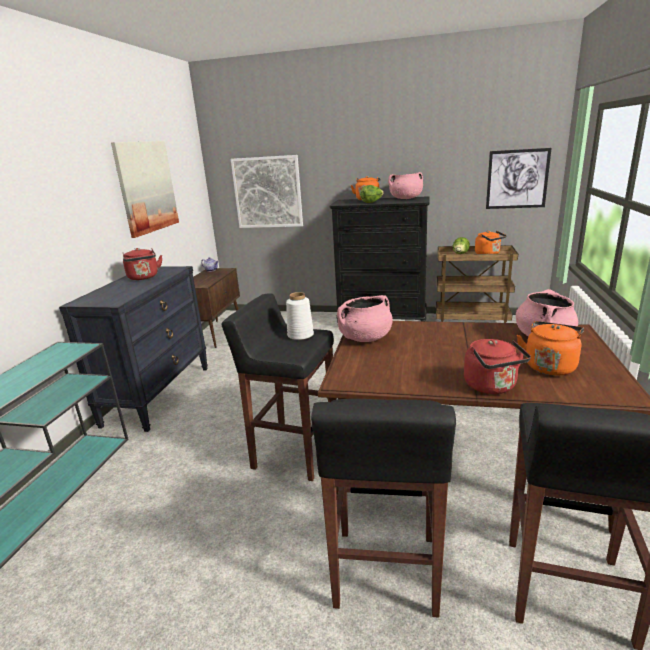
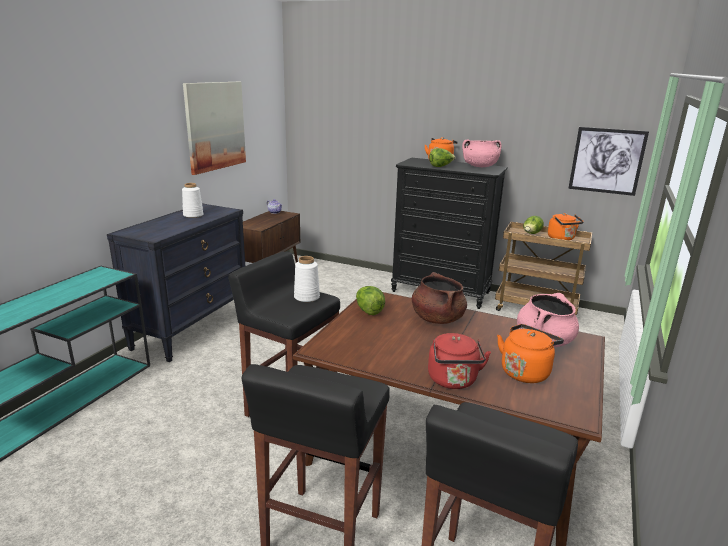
camera: 10 degrees right, 0 degrees up
red kettle [123,248,162,280] -> white vase [182,183,204,218]
picture [231,155,303,228] -> none
pink cooking pot [337,295,393,342] -> lettuce [356,286,385,315]
none -> brown cooking pot [412,272,467,324]

